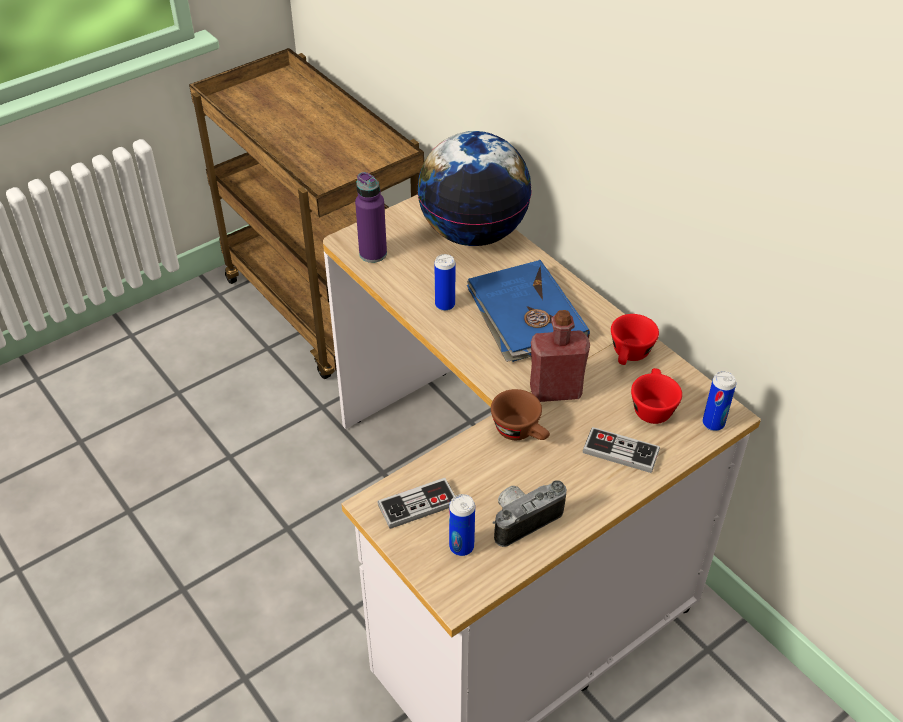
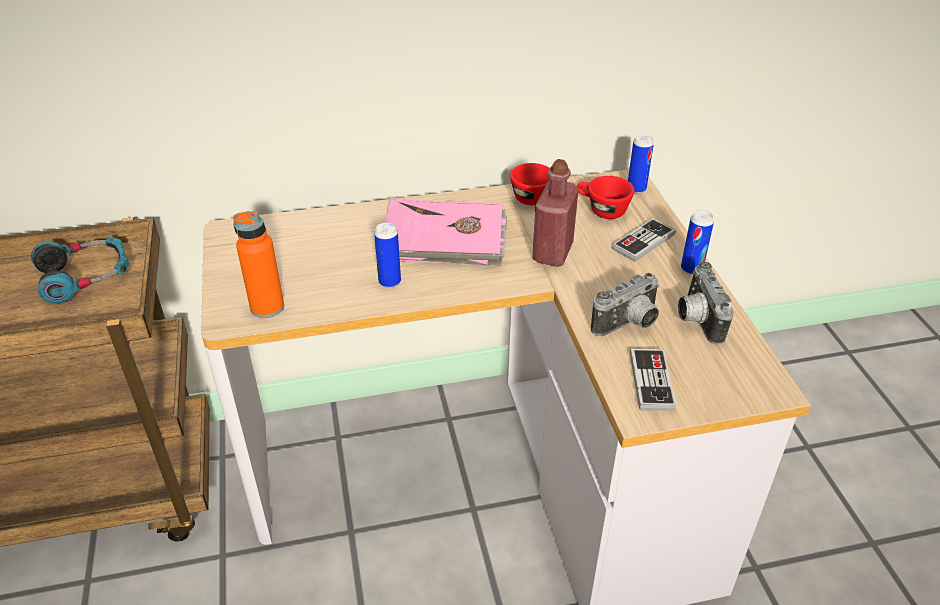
camera: 65 degrees left, 5 degrees down
purple bottle [355,172,387,263] -> orange bottle [233,211,284,318]
globe [417,131,532,246] -> none
can [449,494,475,556] -> can moved to [681,210,714,275]
blue book [467,260,590,362] -> pink book [385,200,507,266]
brown cup [491,389,550,440] -> none
none -> headphones [31,236,129,303]
none -> camera [591,273,660,336]

